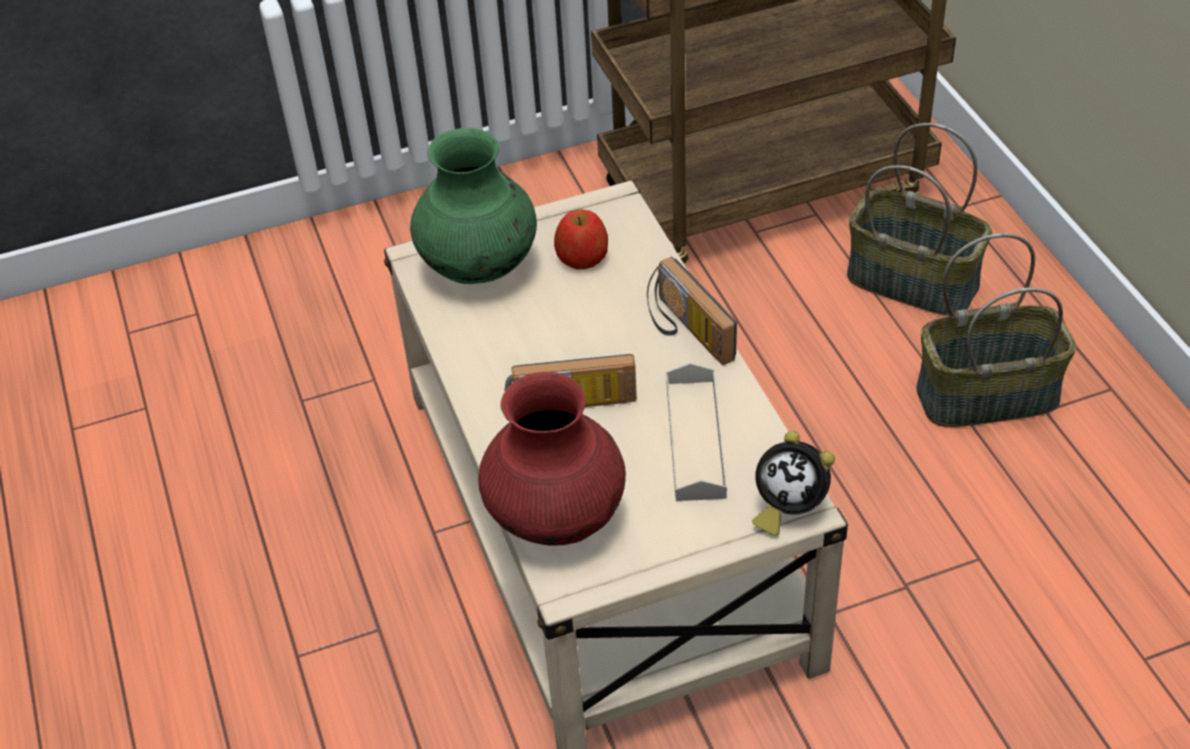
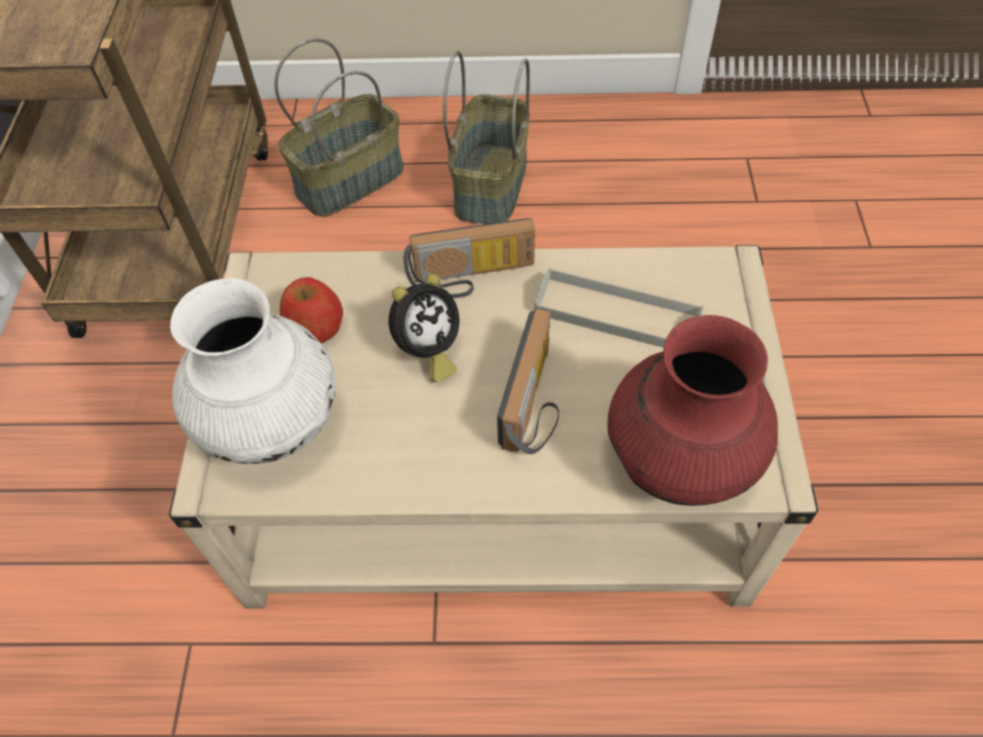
camera: 70 degrees left, 10 degrees up
green vase [410,128,537,284] -> white vase [170,278,335,464]
alarm clock [752,431,835,536] -> alarm clock moved to [389,274,460,382]

